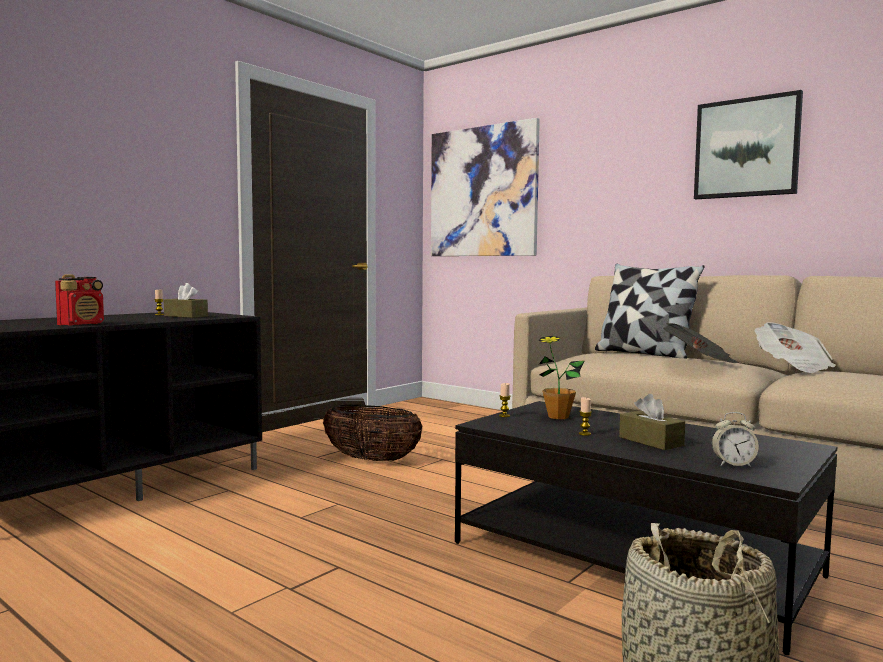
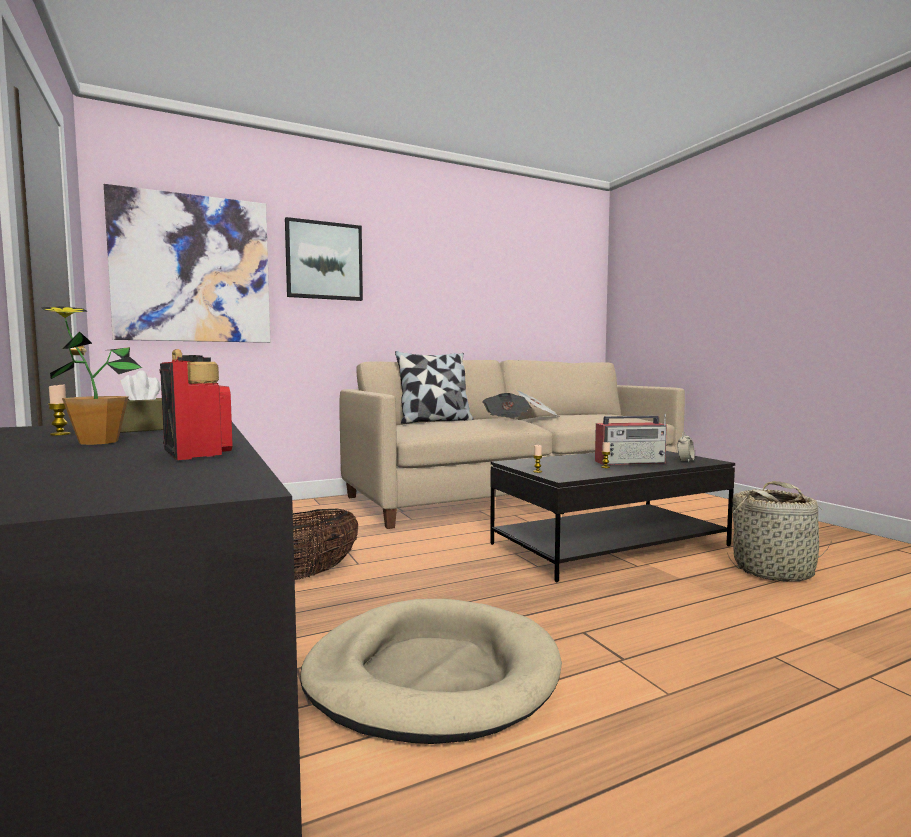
camera: 65 degrees left, 0 degrees up
potted plant [538,336,585,419] -> potted plant moved to [41,306,142,445]
brown tissue box [619,394,685,450] -> radio [595,414,667,465]
picture [694,90,803,199] -> picture moved to [285,217,363,301]
none -> beige dog bed [300,599,562,744]

